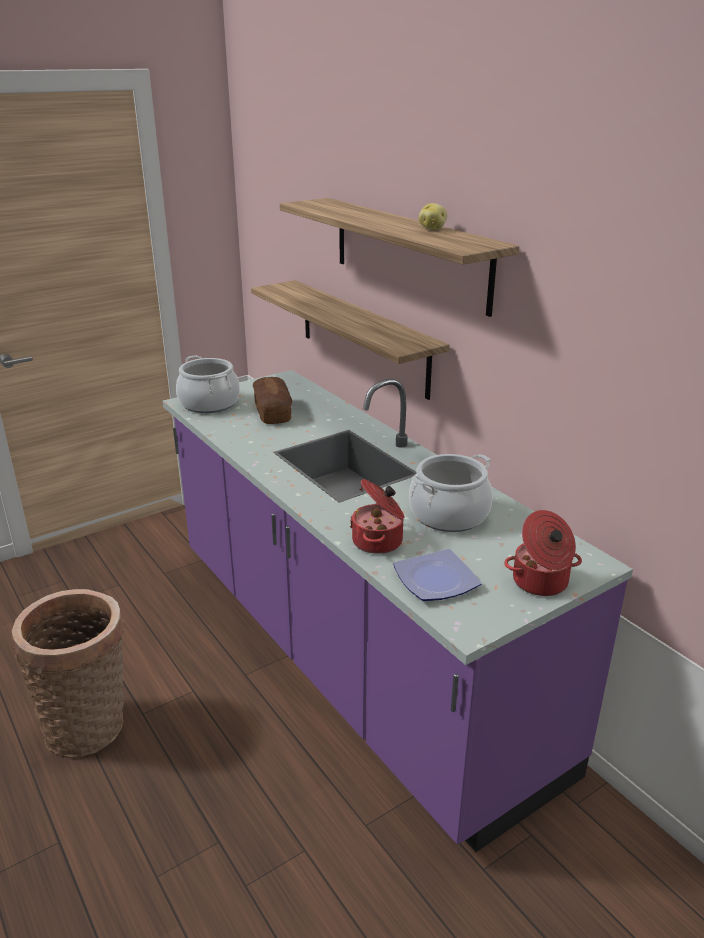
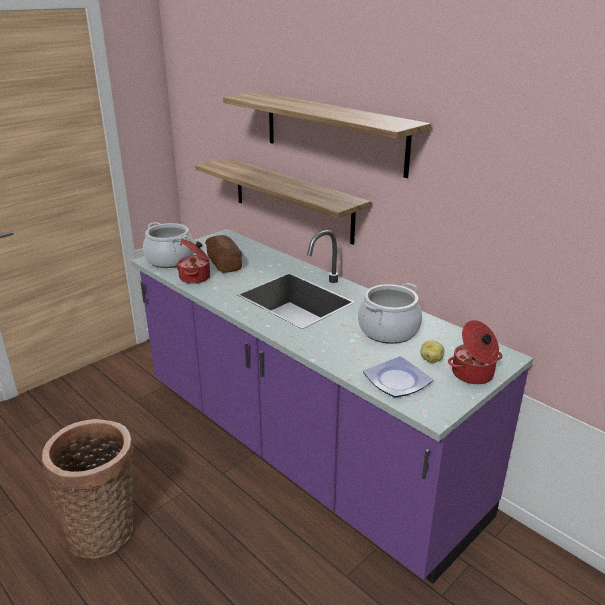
camera: 10 degrees left, 0 degrees up
cooking pot [350,479,404,554] -> cooking pot moved to [176,239,210,284]
potato [419,203,447,230] -> potato moved to [420,340,444,363]

